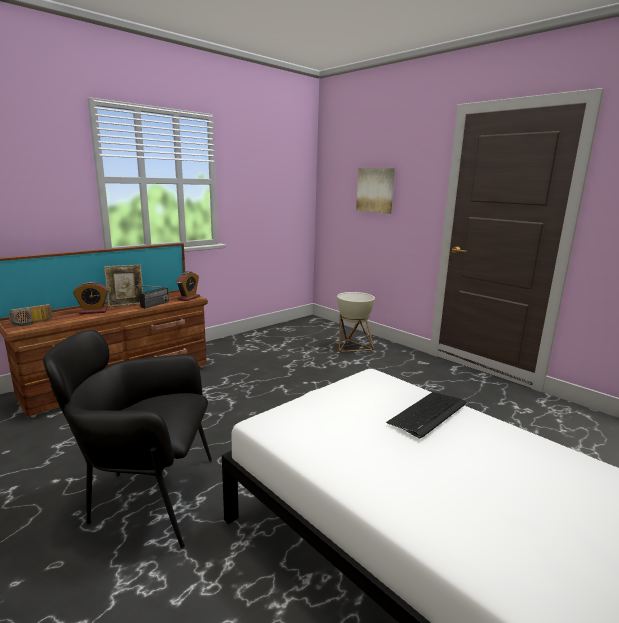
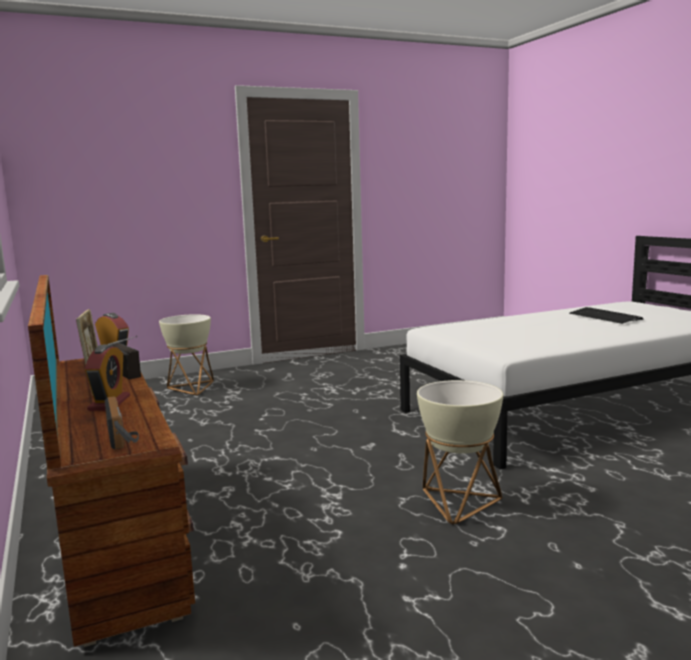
camera: 70 degrees left, 5 degrees down
black armchair [43,330,212,549] -> planter [417,380,503,525]
picture [356,168,395,214] -> none
keyboard [386,392,466,439] -> keyboard moved to [569,307,643,324]

